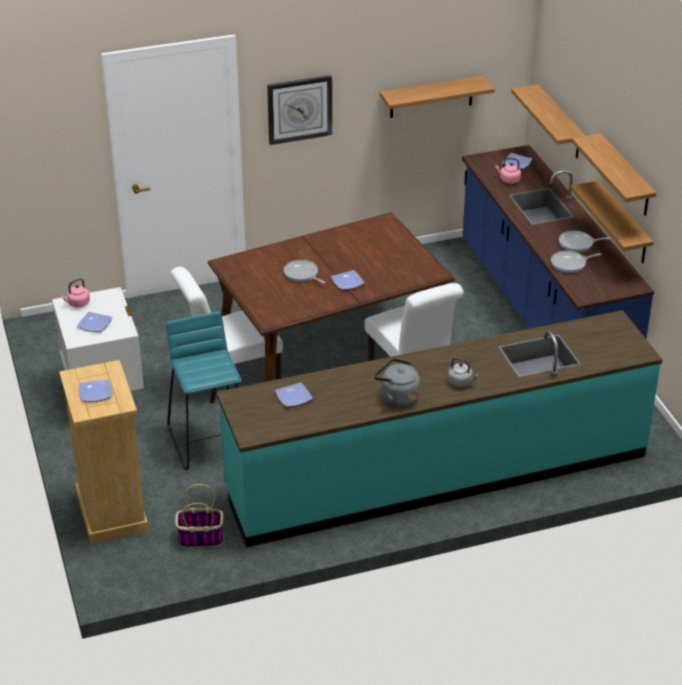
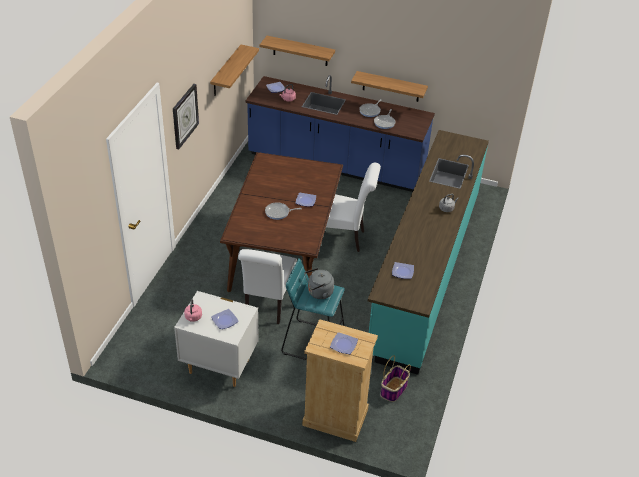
camera: 55 degrees left, 5 degrees up
grey kettle [374,359,420,407] -> grey kettle moved to [304,268,334,299]
shelf [572,134,656,216] -> none

